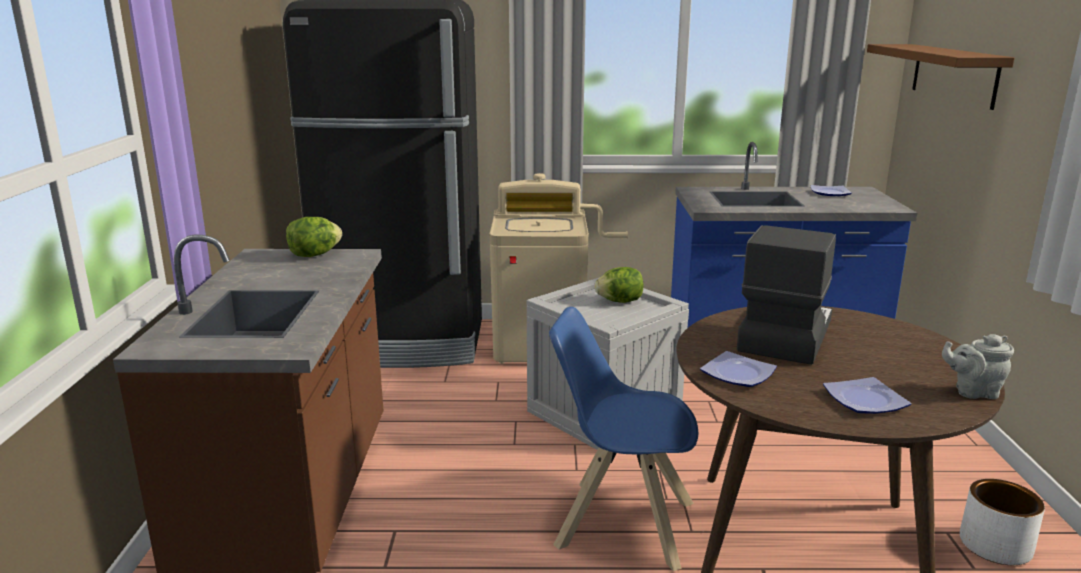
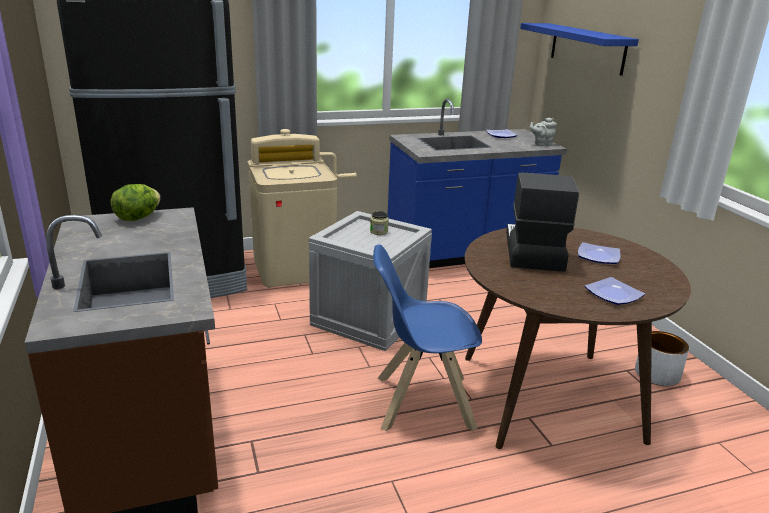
camera: 20 degrees left, 5 degrees up
lettuce [595,267,644,303] -> jar [370,211,389,235]
plate [700,351,777,387] -> plate moved to [578,242,620,264]
brown shelf [867,44,1014,110] -> blue shelf [520,23,639,76]
grey teapot [942,334,1014,399] -> grey teapot moved to [530,117,557,146]

